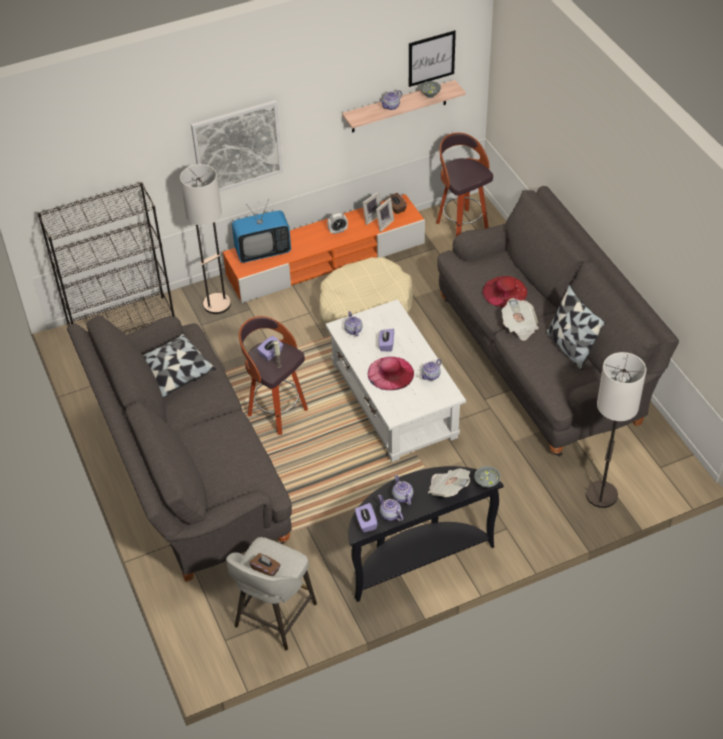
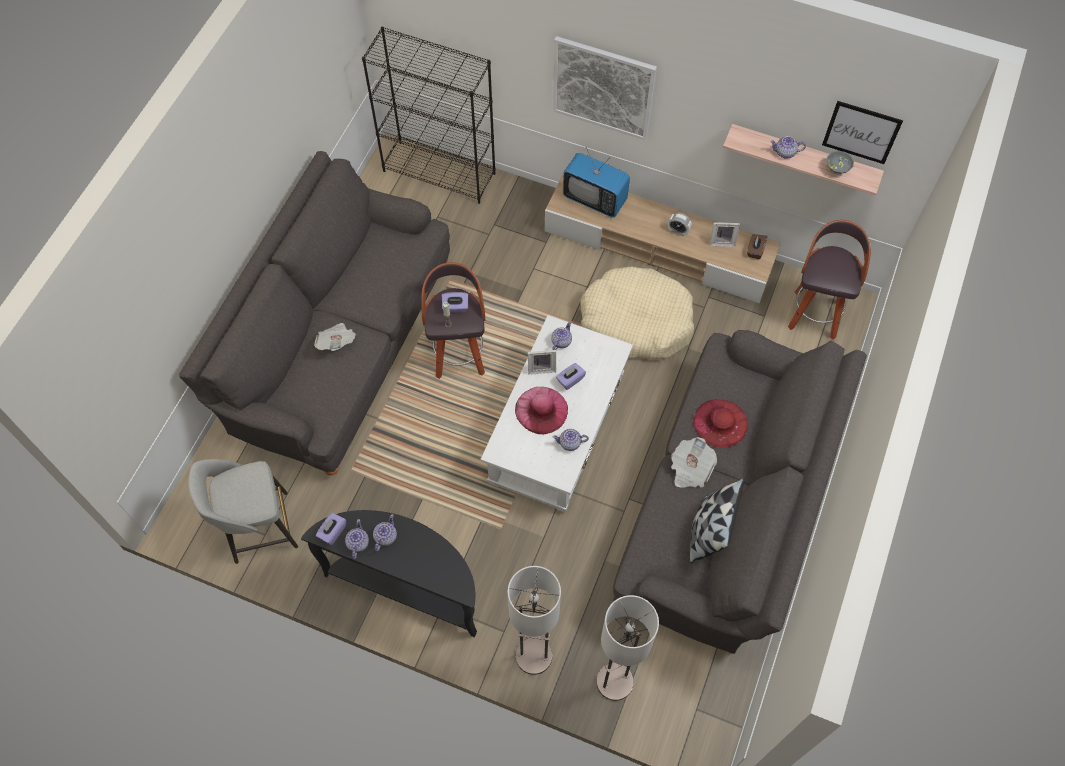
camera: 45 degrees right, 15 degrees up
pillow [143,334,216,398] -> none
floor lamp [180,164,231,314] -> floor lamp moved to [508,566,561,675]
orange tv stand [223,194,425,303] -> beige tv stand [545,175,781,303]
brown tissue box [249,553,280,576] -> none
picture frame [376,198,394,232] -> picture frame moved to [528,350,556,375]
newspaper [428,468,470,497] -> newspaper moved to [314,323,356,351]
grey bowl [474,466,501,488] -> none

